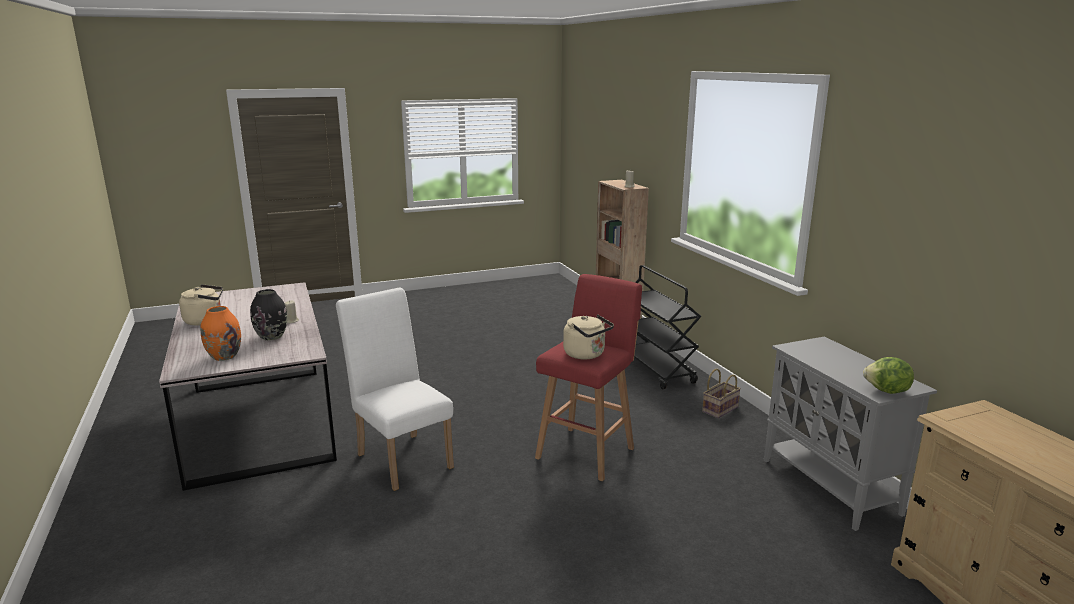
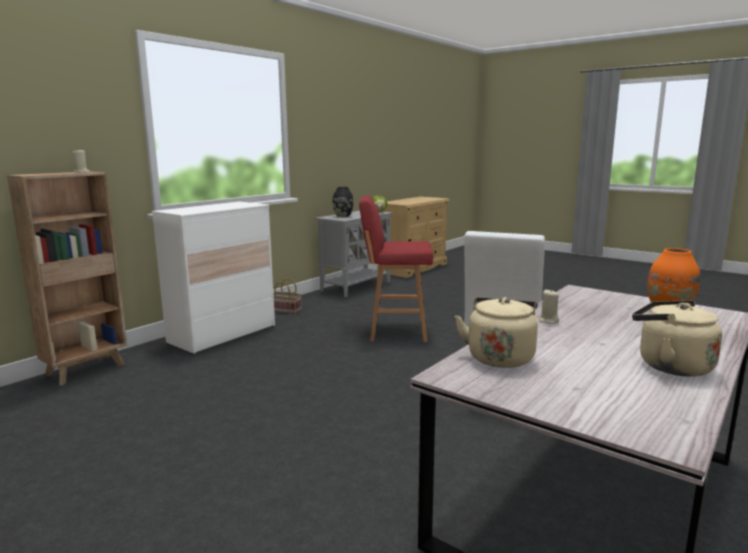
camera: 120 degrees left, 5 degrees down
black vase [250,289,287,341] -> black vase moved to [333,187,353,217]
beige kettle [563,314,614,360] -> beige kettle moved to [455,297,538,368]
black cart [634,265,701,389] -> white dresser [152,201,275,354]

